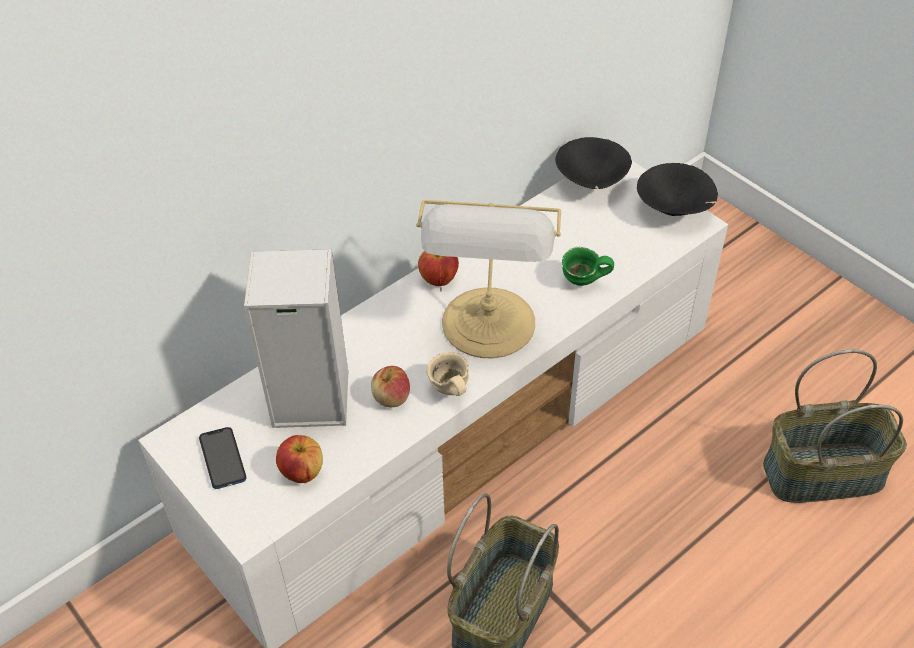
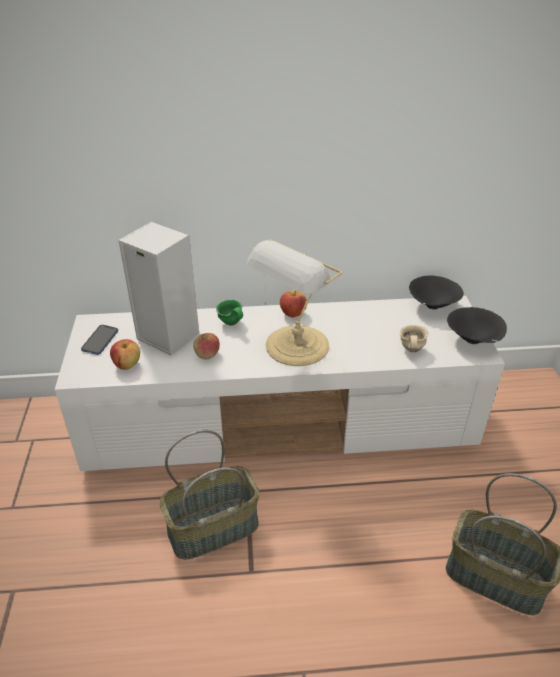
camera: 35 degrees right, 10 degrees down
beige mug [426,352,469,396] -> beige mug moved to [400,325,428,352]
green mug [562,247,614,286] -> green mug moved to [216,299,243,326]

